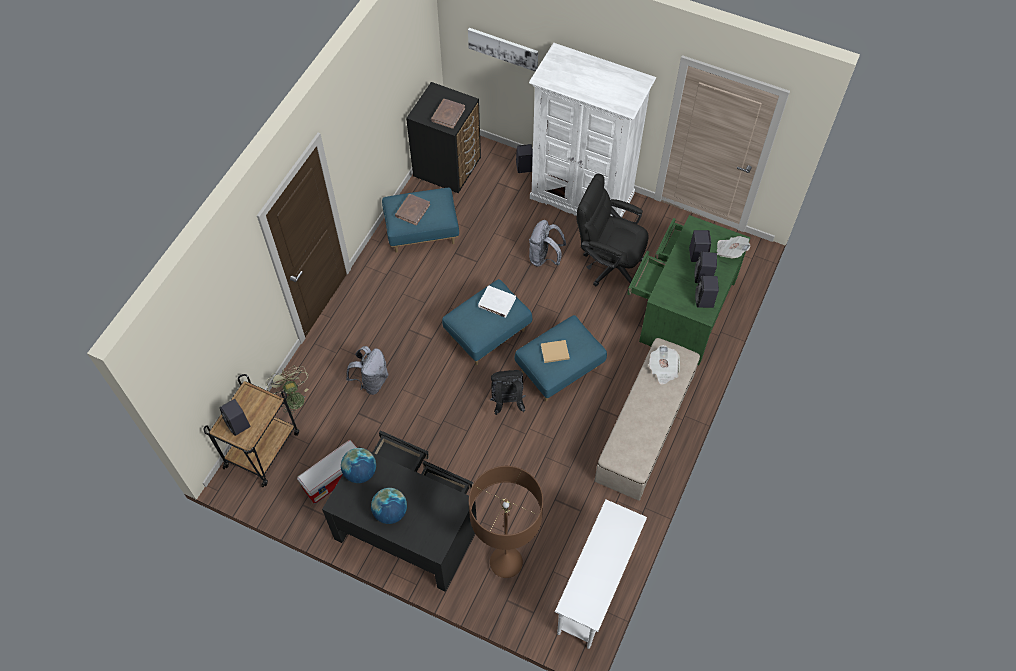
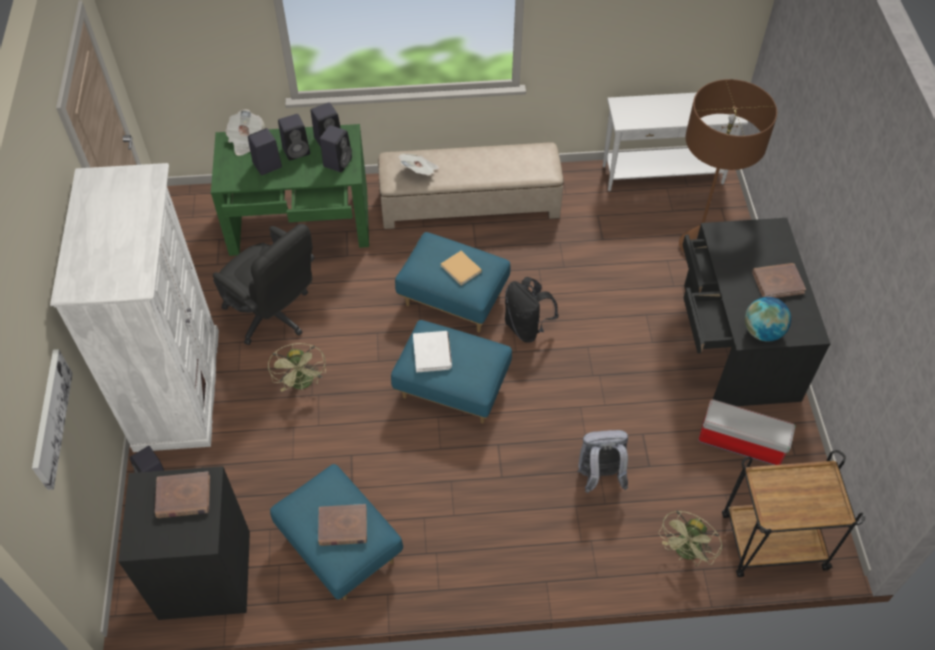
camera: 120 degrees left, 5 degrees down
black speaker [220,399,250,436] -> black speaker moved to [320,125,352,172]
globe [371,488,407,524] -> brown book [752,263,806,298]
grey backpack [529,220,566,267] -> green fan [268,343,326,392]
black office chair [577,174,649,286] -> black office chair turned 45 degrees counterclockwise [213,224,315,345]

